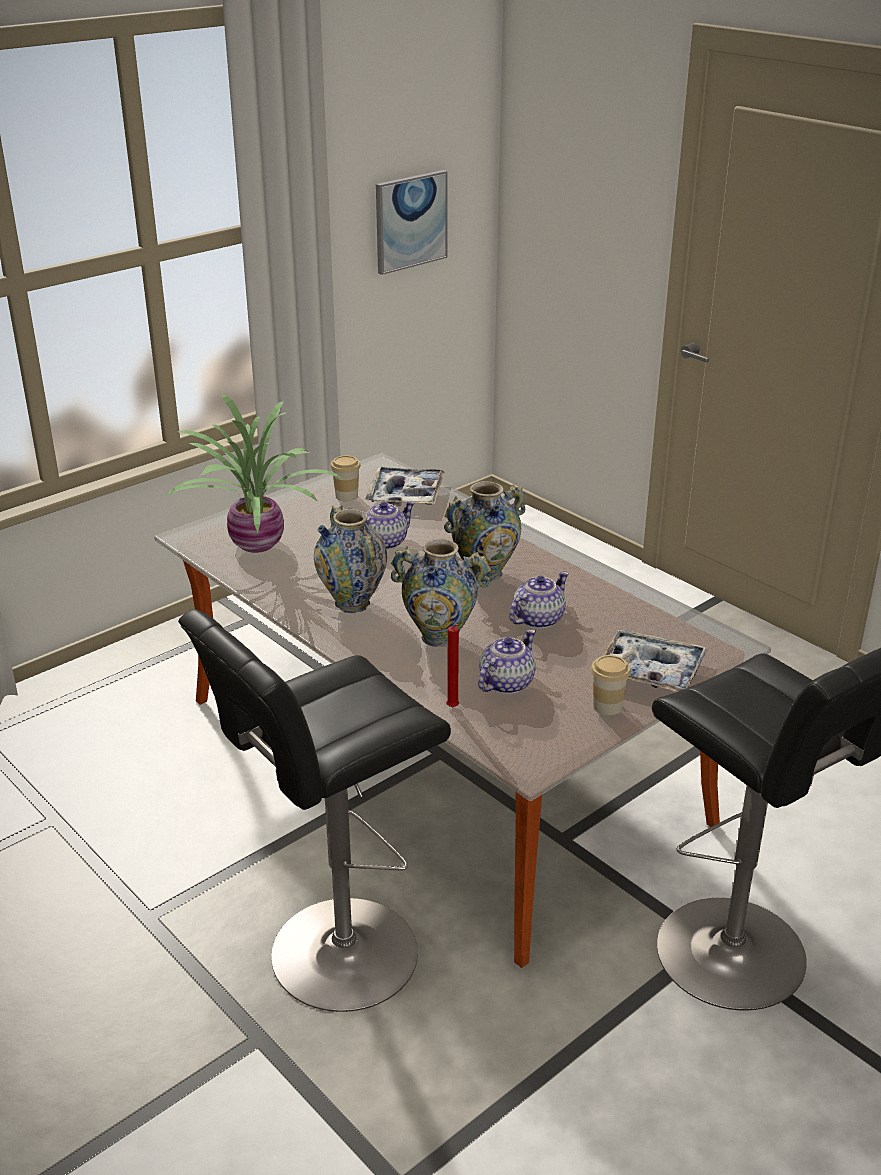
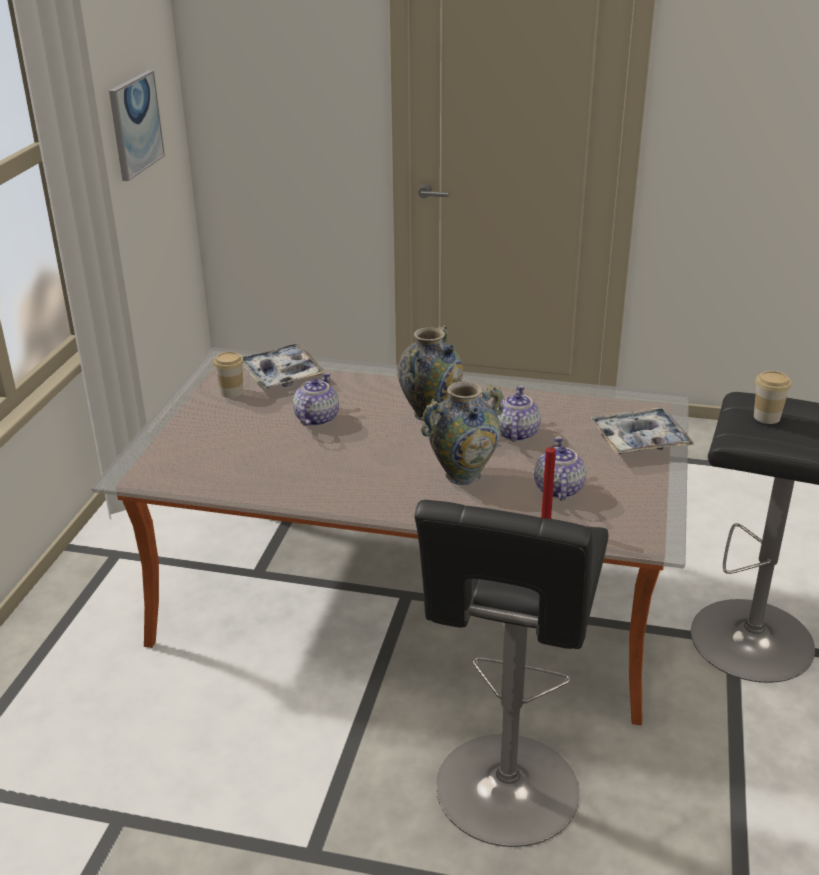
camera: 35 degrees left, 0 degrees up
potted plant [163,395,343,553] -> none
vase [314,505,387,613] -> none
cup [591,655,631,715] -> cup moved to [754,371,792,424]

